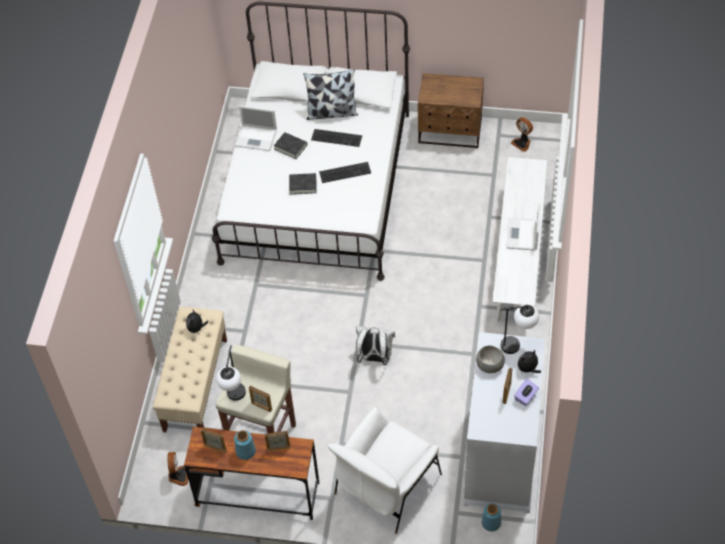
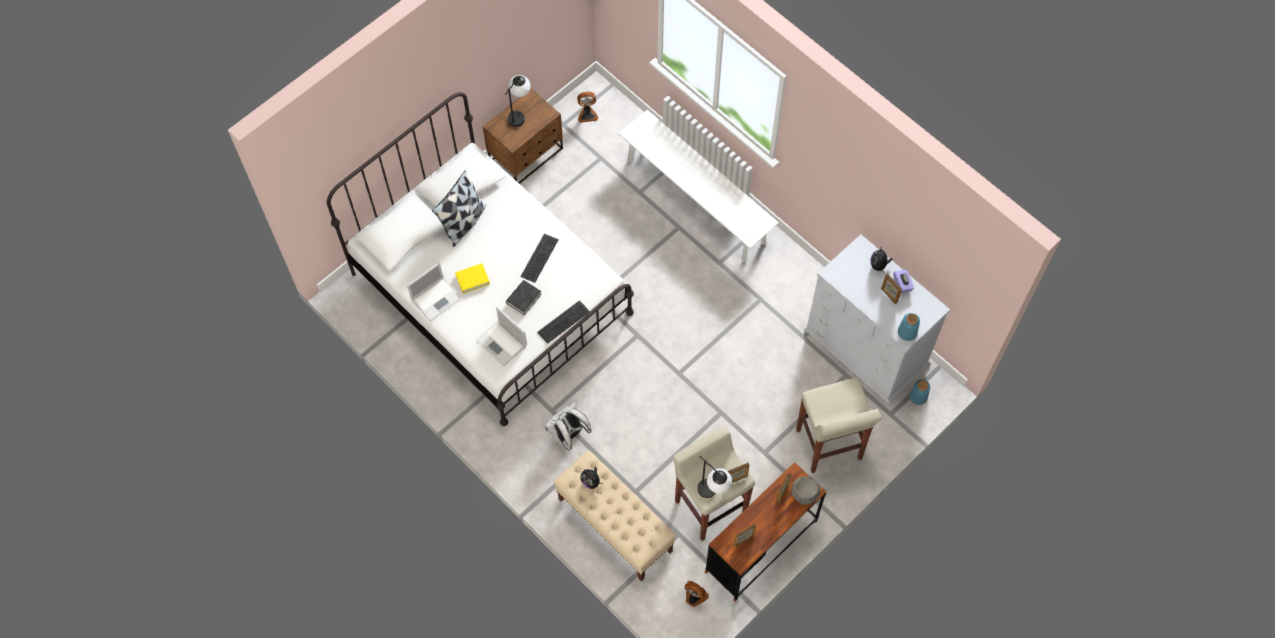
camera: 55 degrees left, 10 degrees up
blue vase [234,430,256,460] -> blue vase moved to [898,313,920,341]
black book [274,132,307,159] -> yellow book [455,263,490,294]
keyboard [311,129,362,147] -> keyboard moved to [537,300,590,344]
white armchair [327,407,442,534] -> beige stool [796,378,881,473]
white backpack [356,326,395,365] -> white backpack moved to [545,401,592,450]
grey bowl [476,345,505,373] -> grey bowl moved to [792,476,820,505]
table lamp [500,304,539,354] -> table lamp moved to [505,75,531,127]
laptop [506,203,541,251] -> laptop moved to [476,306,527,366]

